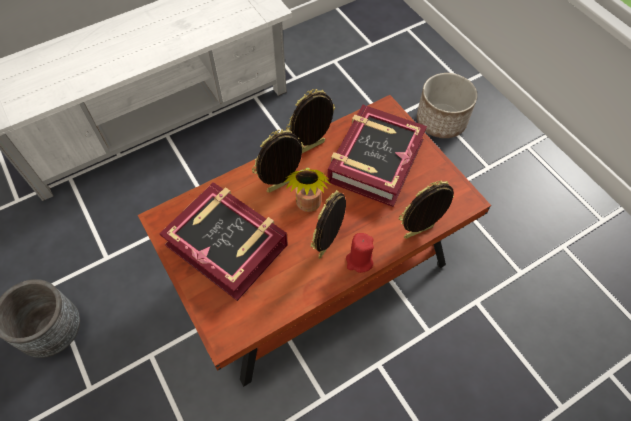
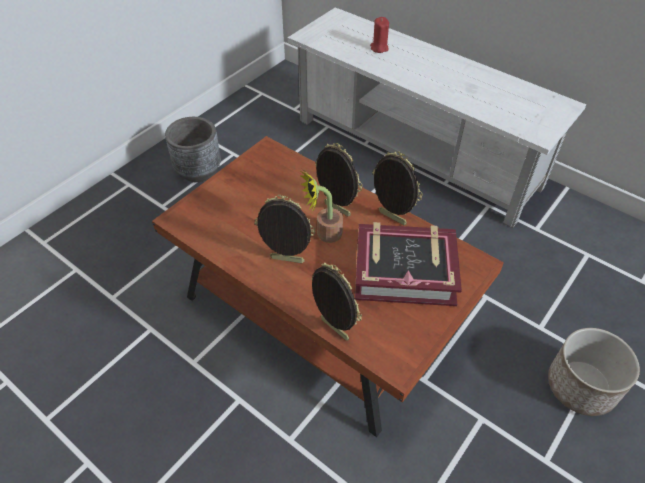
camera: 70 degrees right, 10 degrees down
book [159,182,288,301] -> none
red candle [346,233,374,273] -> red candle moved to [370,17,389,53]

